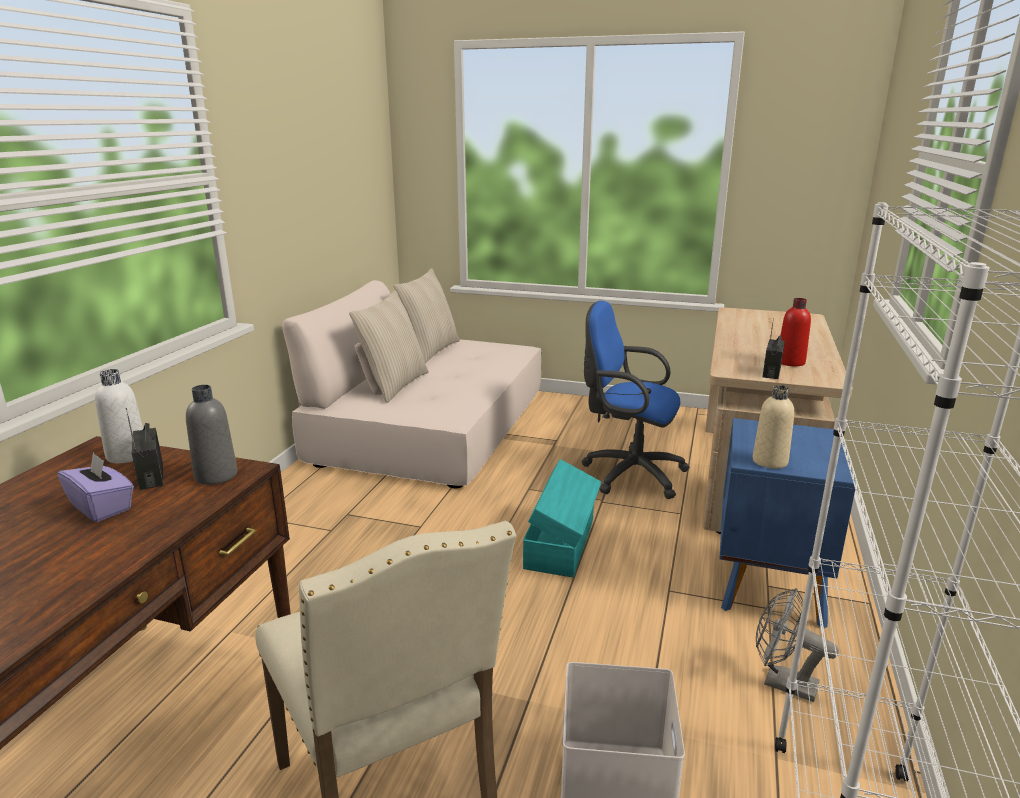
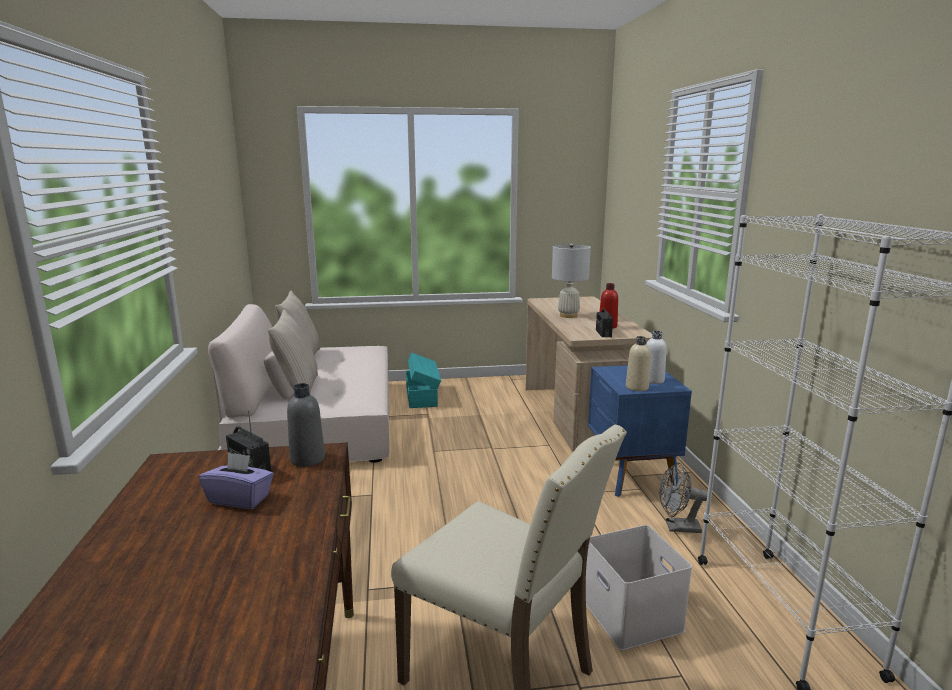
camera: 25 degrees left, 5 degrees down
white bottle [95,369,143,463] -> white bottle moved to [646,331,666,384]
turquoise storage box [523,459,601,577] -> turquoise storage box moved to [406,352,441,408]
blue office chair [582,301,690,499] -> none
none -> white table lamp [552,243,591,318]

